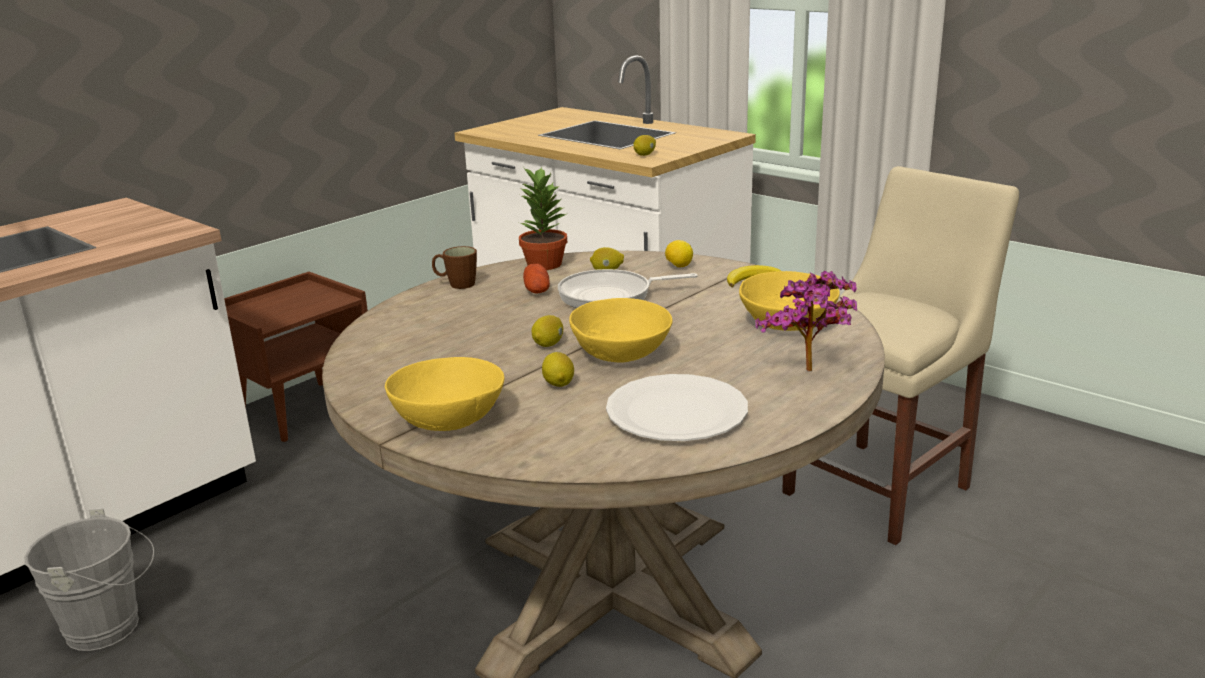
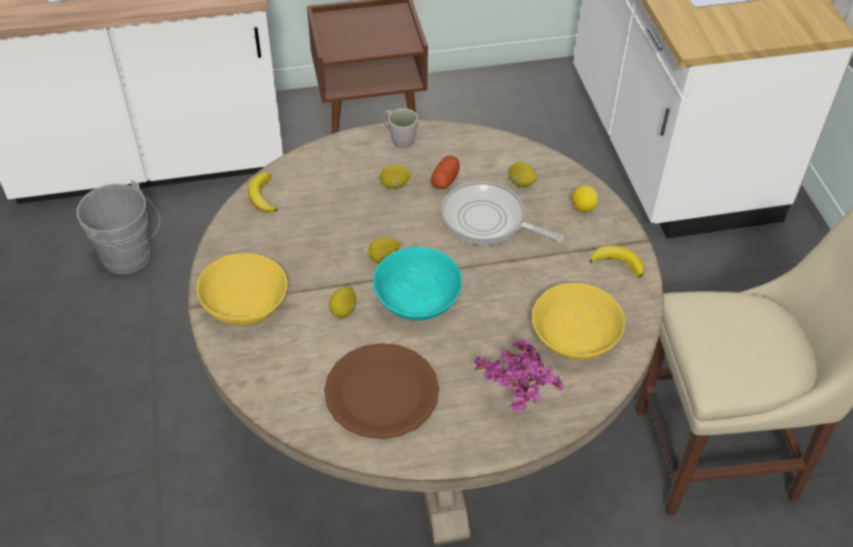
camera: 35 degrees right, 25 degrees up
brown mug [432,246,477,289] -> grey mug [384,108,418,149]
potted plant [519,167,568,270] -> none
yellow bowl [569,298,673,363] -> turquoise bowl [373,247,462,321]
white plate [606,374,748,441] -> brown plate [324,343,439,439]
lemon [633,135,656,156] -> lemon moved to [379,165,411,189]
none -> banana [248,172,277,212]

